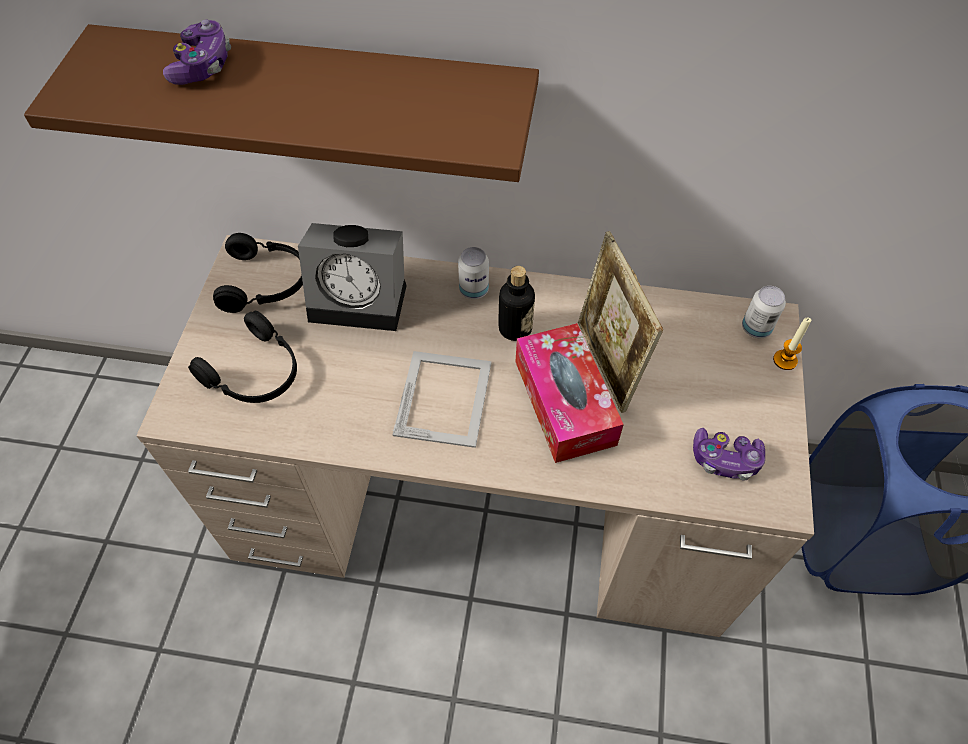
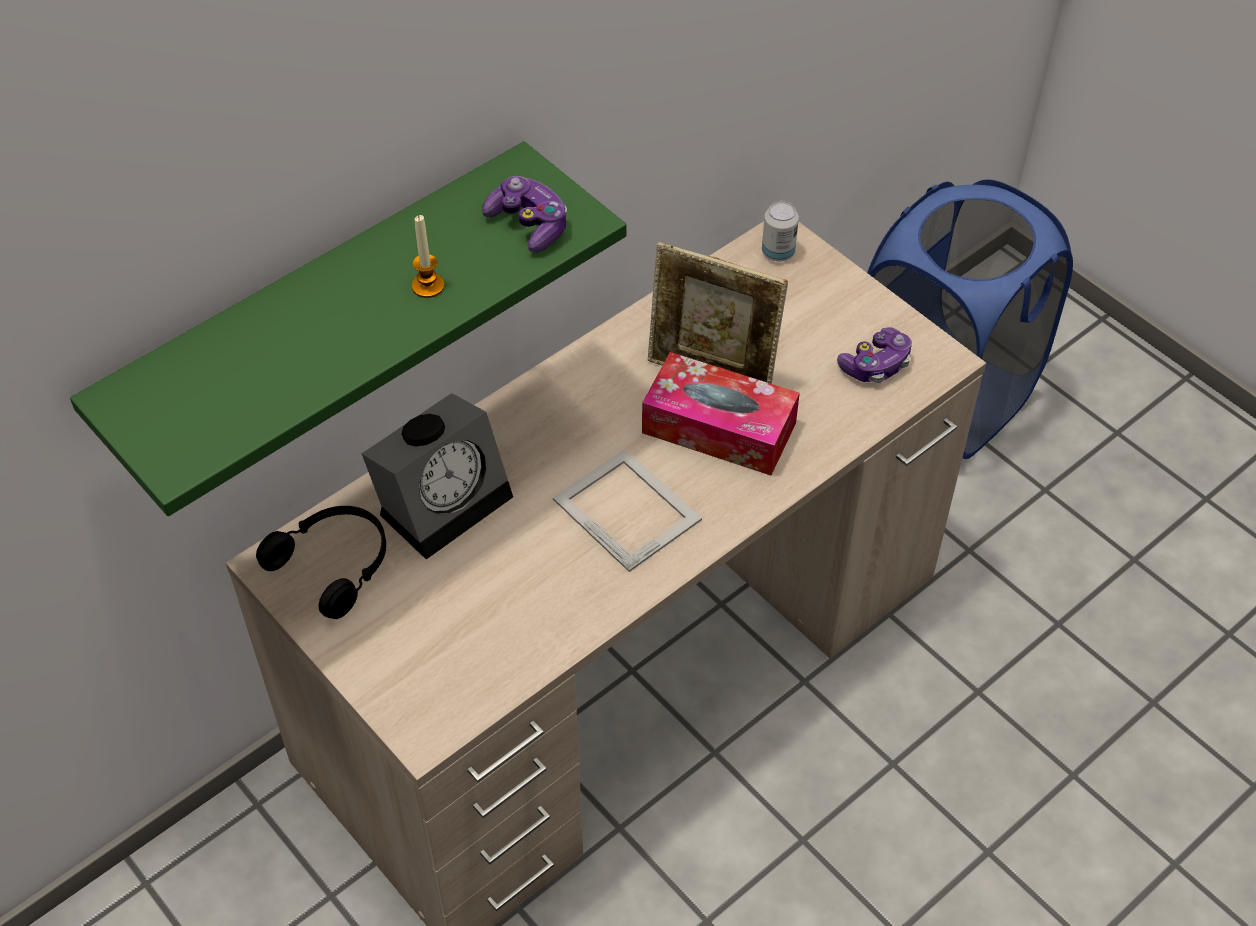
camera: 50 degrees left, 5 degrees down
brown shelf [24,24,539,182] -> green shelf [70,141,627,516]
game controller [163,19,231,85] -> game controller moved to [482,176,567,253]
black headphones [188,311,297,403] -> none
can [458,247,489,299] -> none
bottle [498,266,535,341] -> none
candle [773,318,812,370] -> candle moved to [412,215,444,298]

